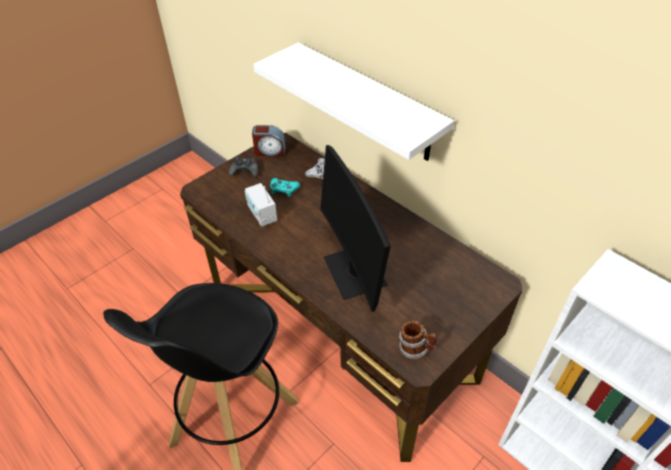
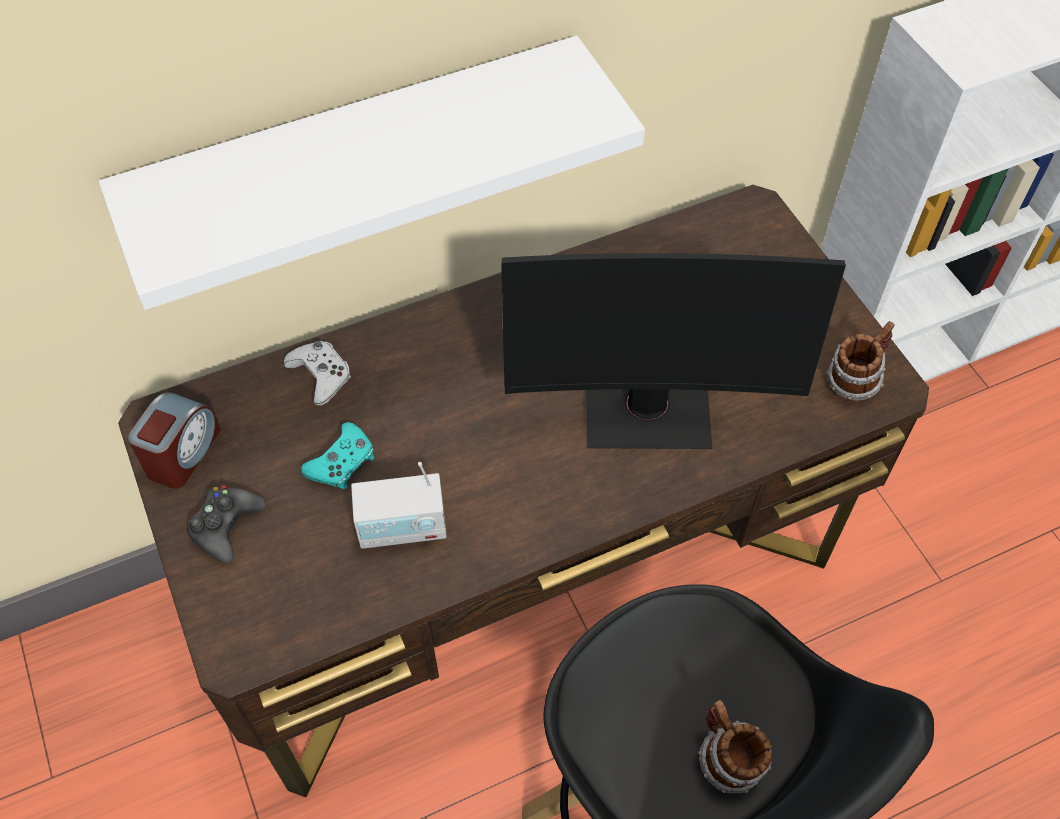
camera: 70 degrees left, 10 degrees up
none -> mug [699,700,772,794]

